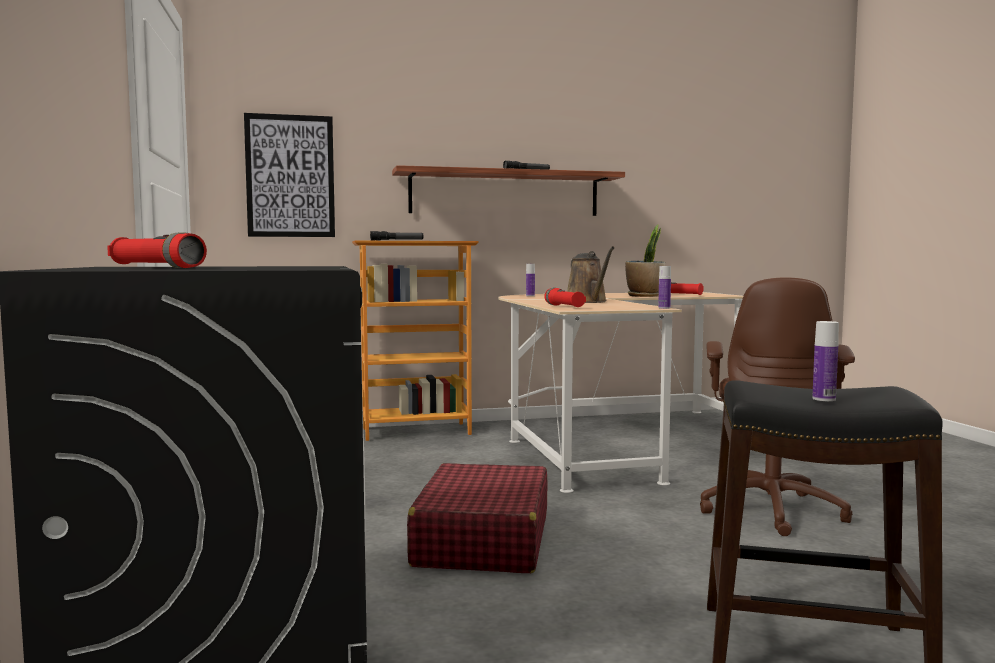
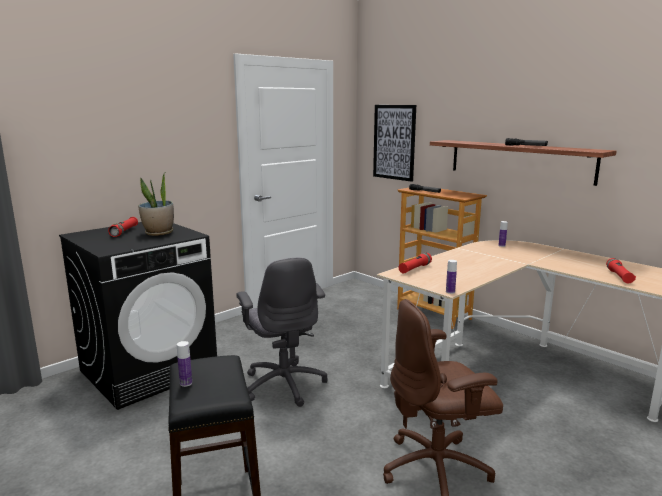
camera: 60 degrees right, 10 degrees up
red suitcase [407,463,547,573] -> grey office chair [236,258,327,407]
brown watering can [567,246,615,303] -> none
potted plant [625,224,665,297] -> potted plant moved to [138,173,174,236]

